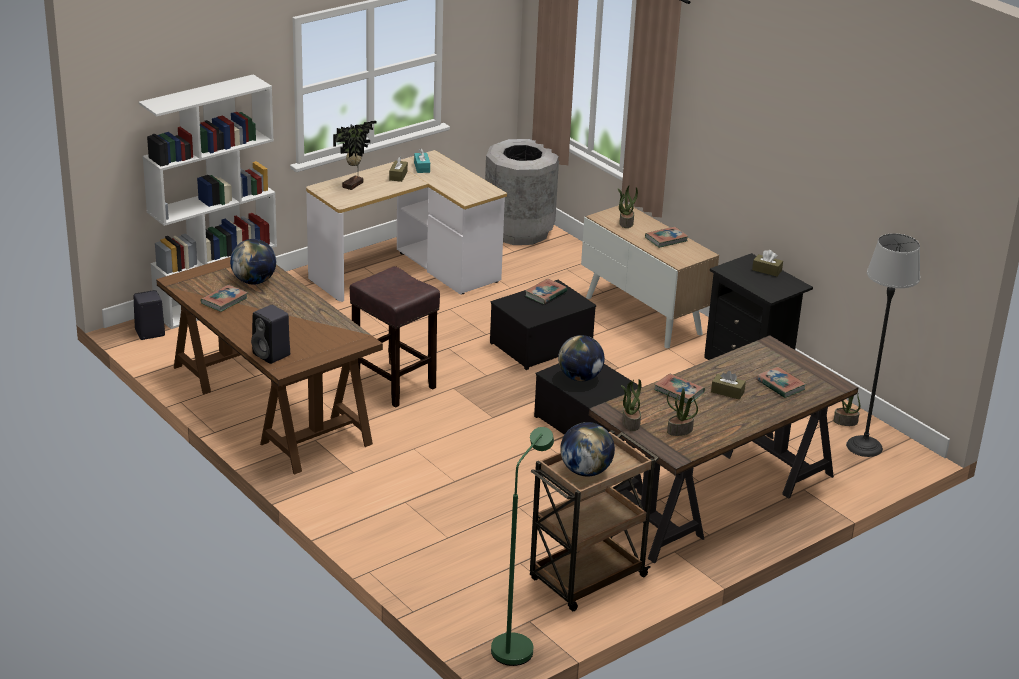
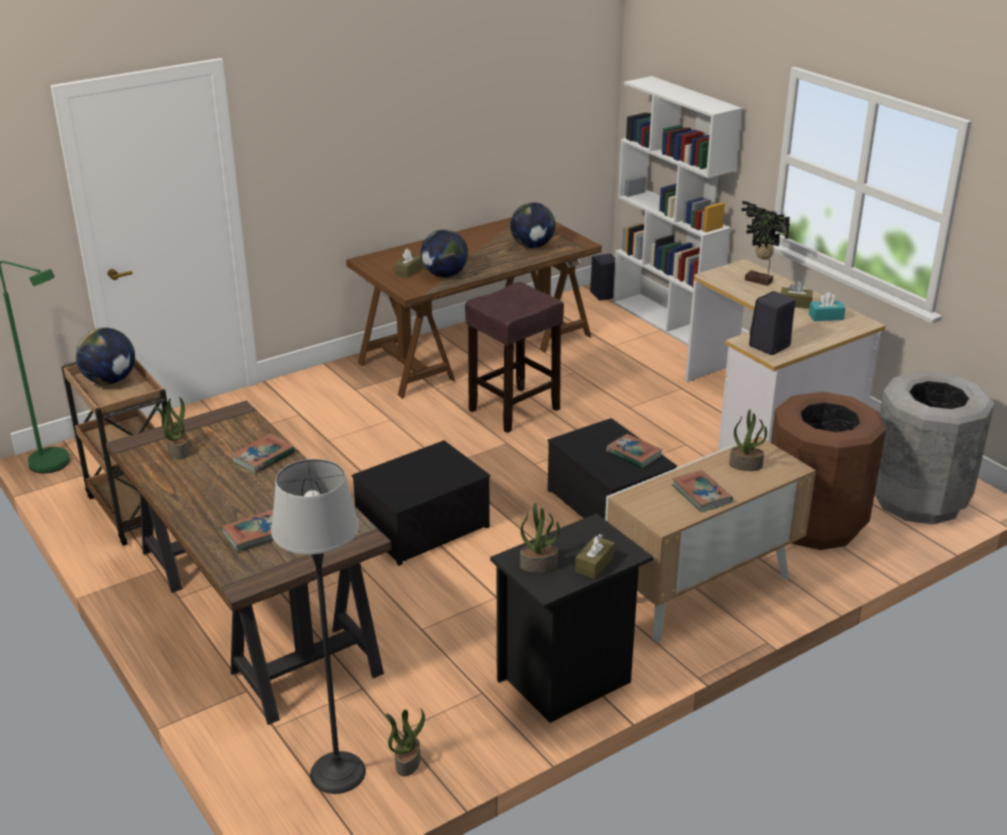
camera: 95 degrees right, 0 degrees up
book [201,285,248,312] -> none
black speaker [251,305,290,364] -> black speaker moved to [749,291,795,355]
globe [558,335,605,381] -> globe moved to [421,229,468,277]
potted plant [621,379,641,431] -> potted plant moved to [520,503,560,573]
brown tissue box [711,371,746,400] -> brown tissue box moved to [394,249,422,278]
none -> brown trash can [771,392,886,550]

